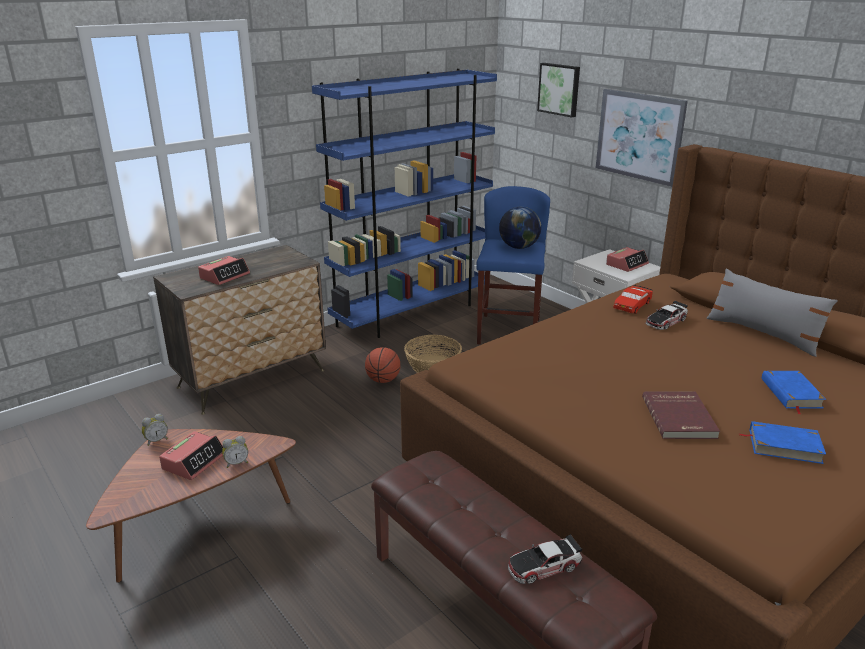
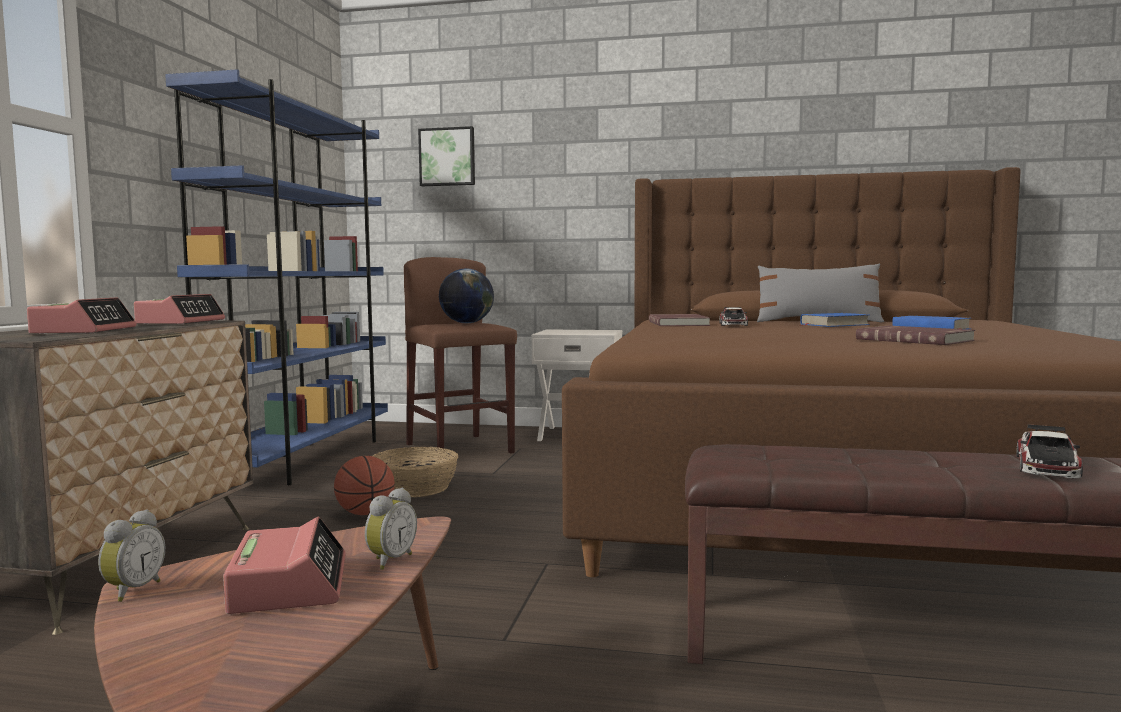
camera: 40 degrees left, 20 degrees down
blue stool [476,186,550,345] -> brown stool [404,257,517,460]
picture [596,89,688,187] -> none
alarm clock [606,247,649,272] -> alarm clock moved to [134,294,225,324]
red toy car [613,285,653,314] -> red book [649,314,710,326]
blue book [740,421,826,464] -> blue book moved to [799,313,870,327]

